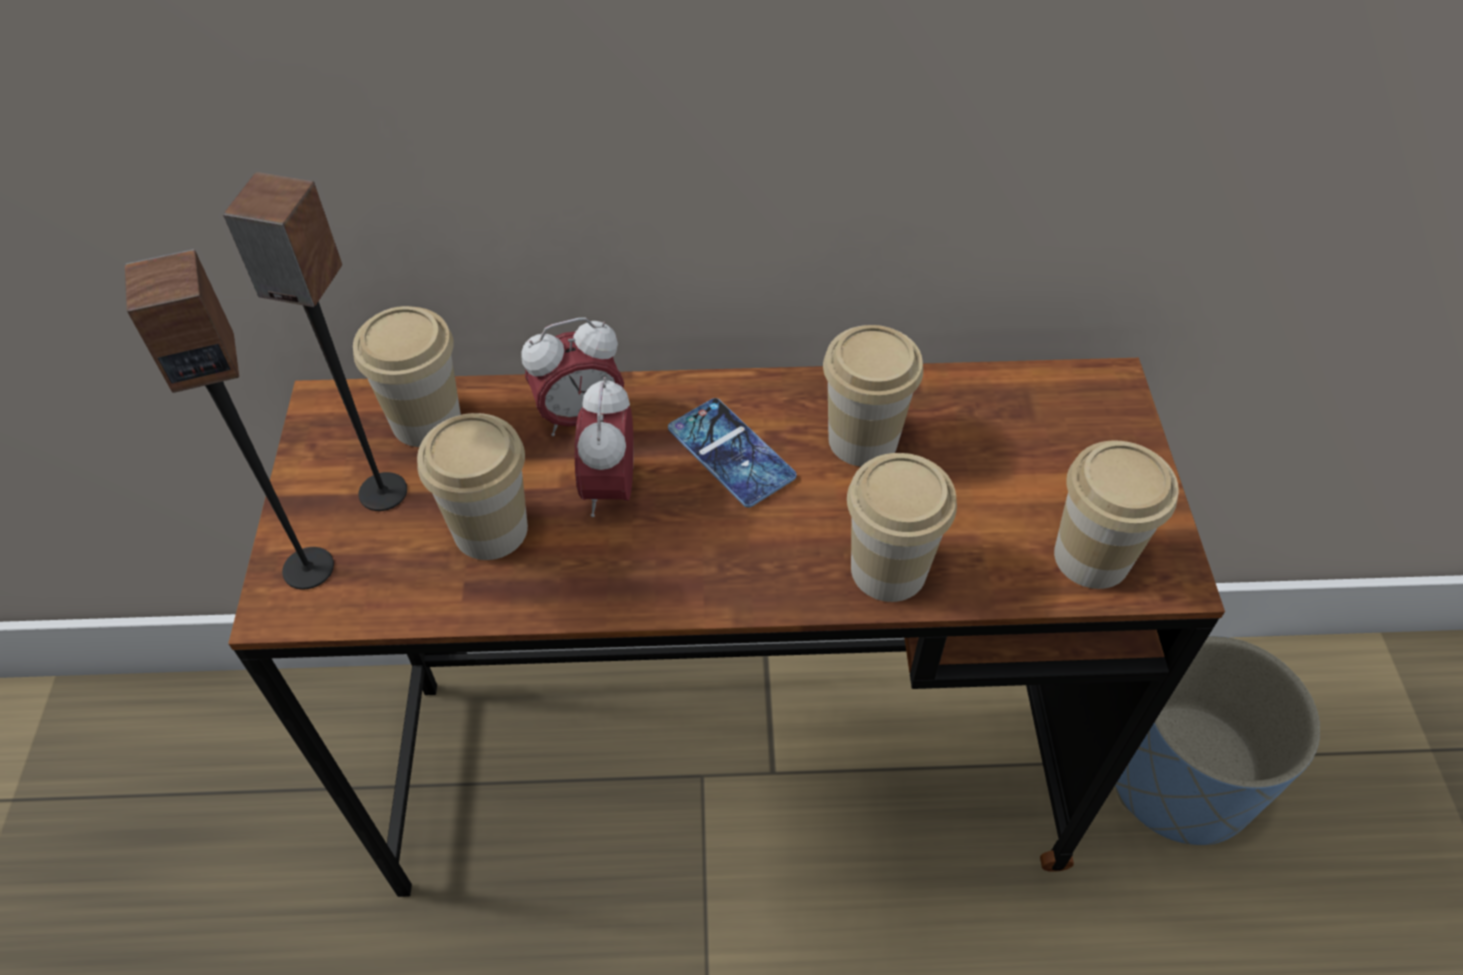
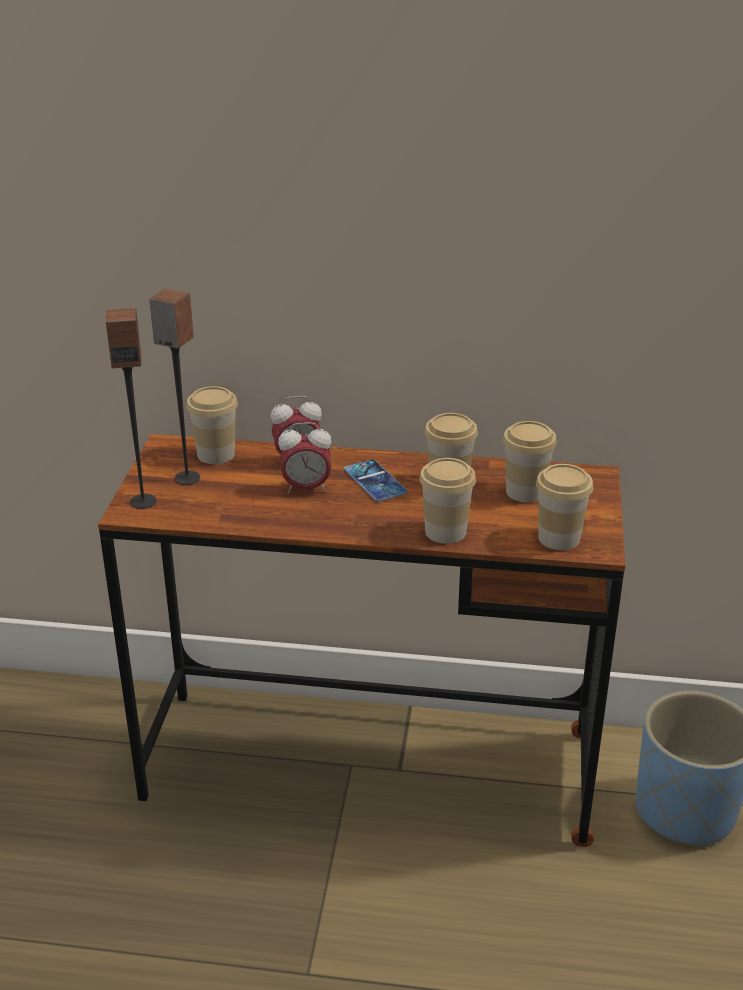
camera: 10 degrees right, 20 degrees down
cup [417,413,528,560] -> cup moved to [503,421,557,503]
alarm clock [575,377,634,517] -> alarm clock turned 105 degrees counterclockwise [278,422,332,494]

